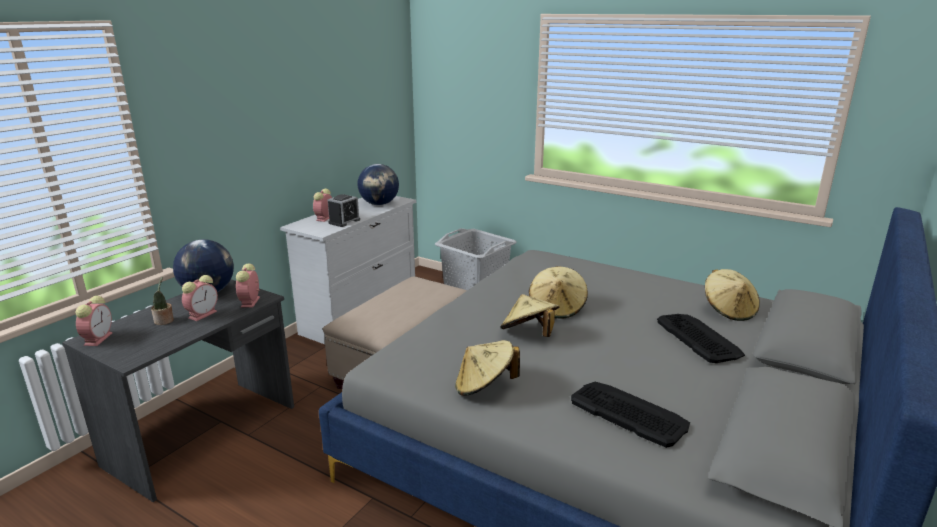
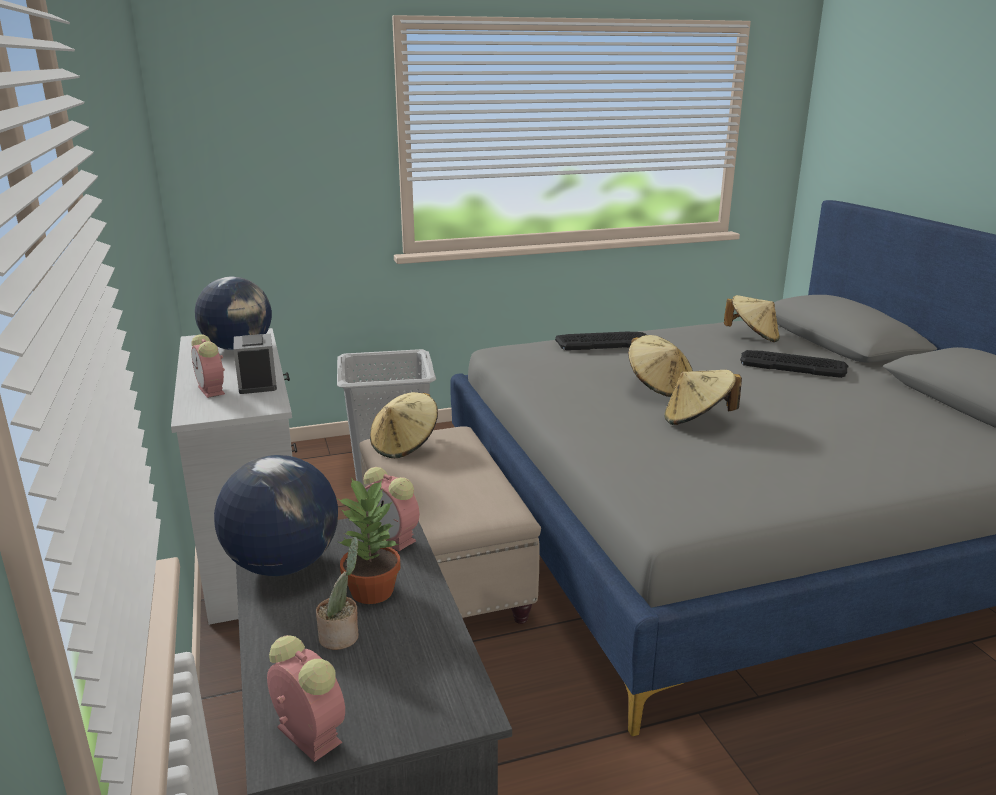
camera: 50 degrees left, 0 degrees up
alarm clock [182,275,218,321] -> potted plant [338,478,401,604]
beige hat [455,340,520,396] -> beige hat moved to [370,392,438,458]
keyboard [571,382,690,448] -> keyboard moved to [555,332,647,350]

